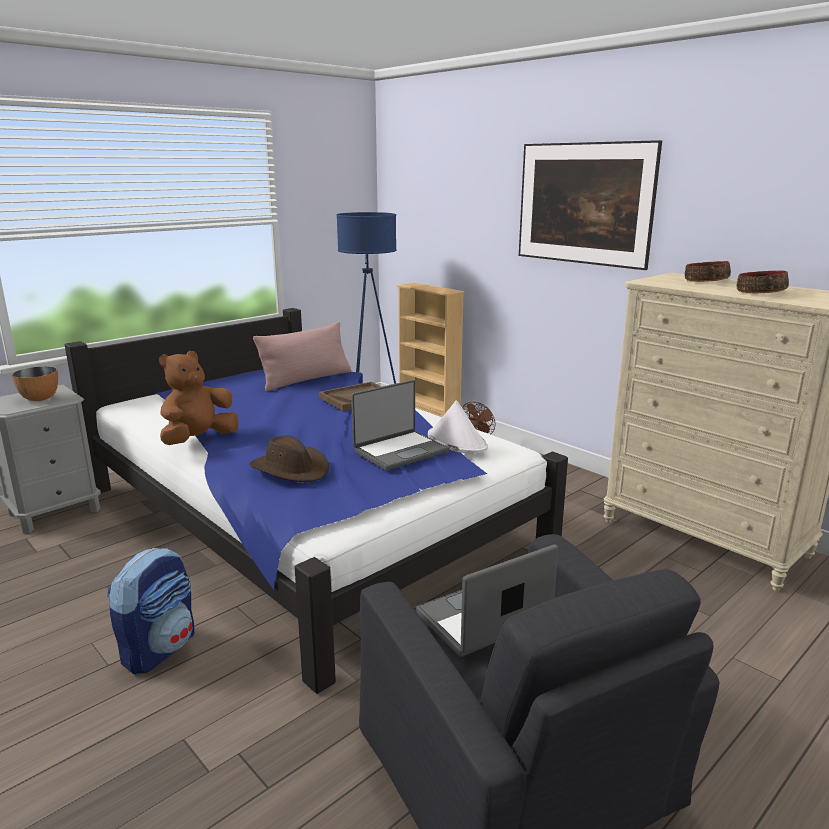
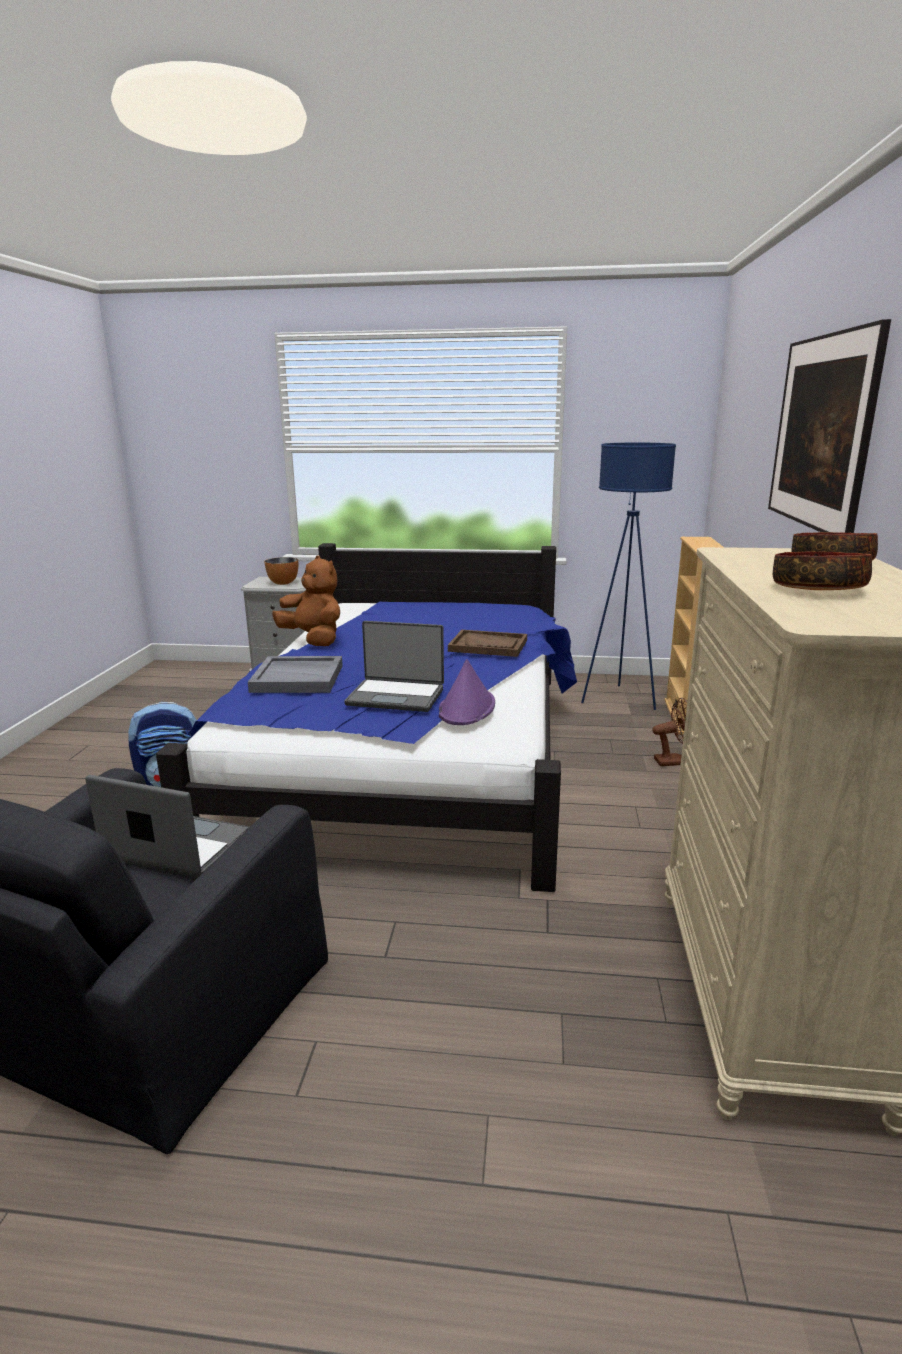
camera: 50 degrees right, 0 degrees up
brown plush toy [159,351,238,445] -> brown plush toy turned 45 degrees clockwise [272,555,340,646]
brown hat [249,435,329,482] -> grey tray [248,656,343,693]
pink pillow [253,322,351,391] -> none
white hat [428,400,488,454] -> purple hat [439,659,495,725]

